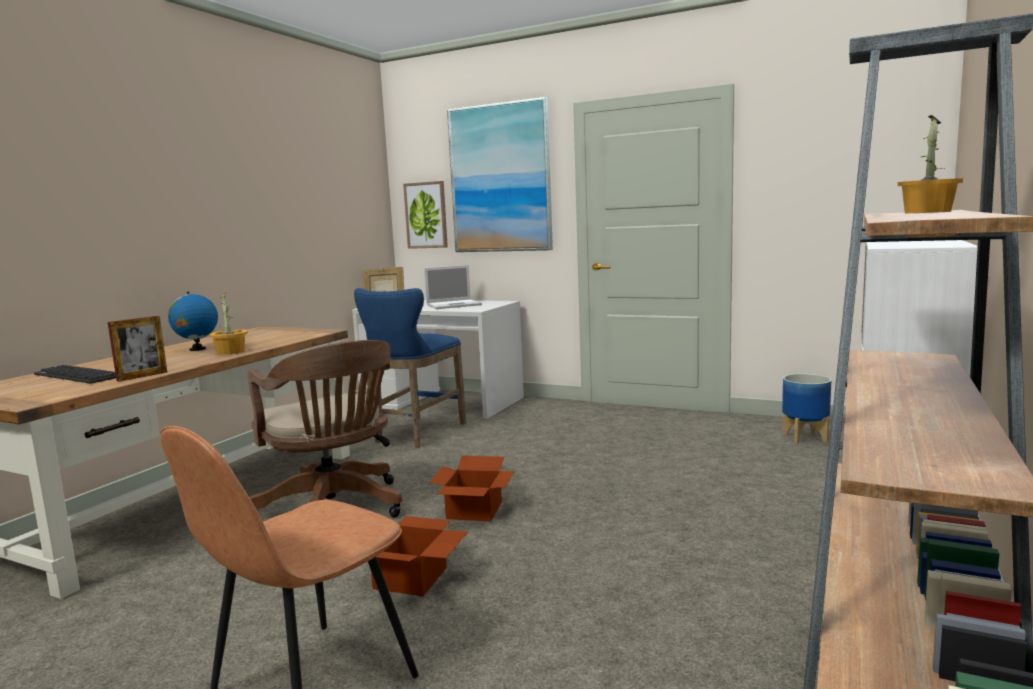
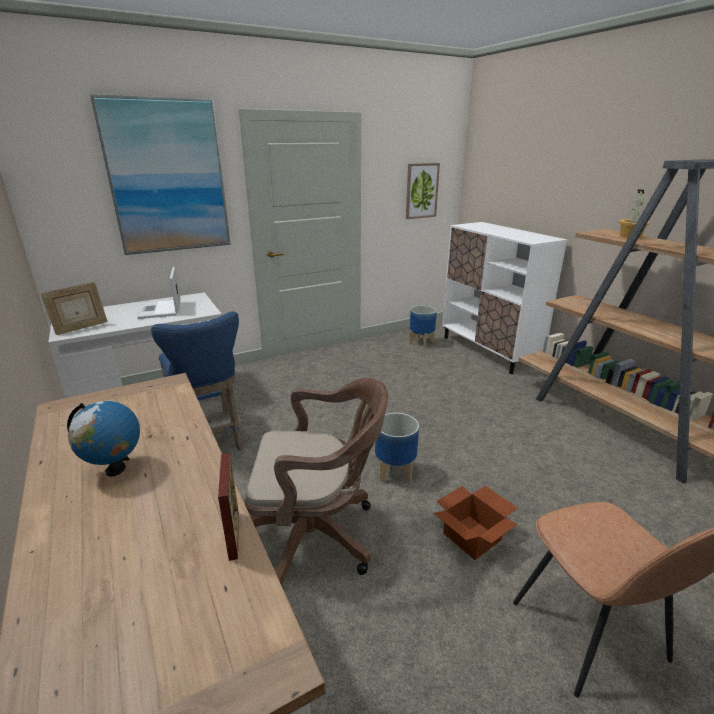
camera: 55 degrees left, 15 degrees up
keyboard [34,365,116,383] -> none
potted plant [209,292,248,355] -> none
picture [403,181,448,249] -> picture moved to [406,163,440,219]
laptop [424,265,482,309] -> laptop turned 150 degrees clockwise [137,267,181,319]
cardboard box [429,455,515,521] -> planter [375,413,419,483]

